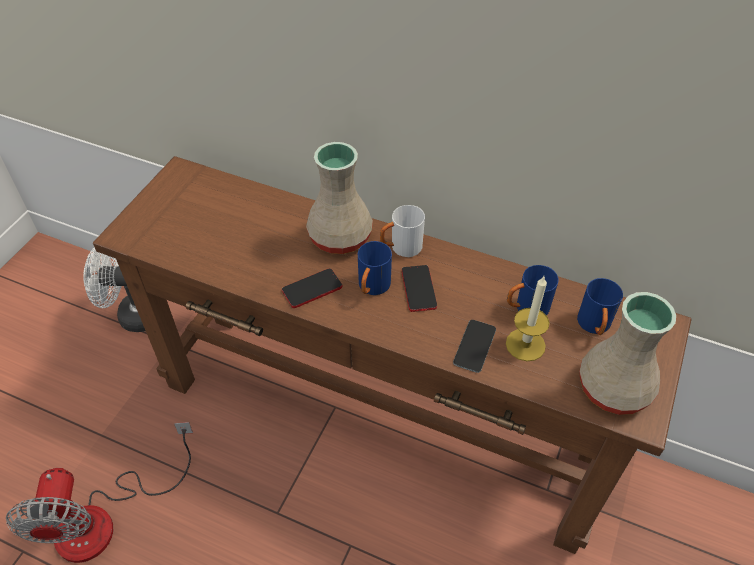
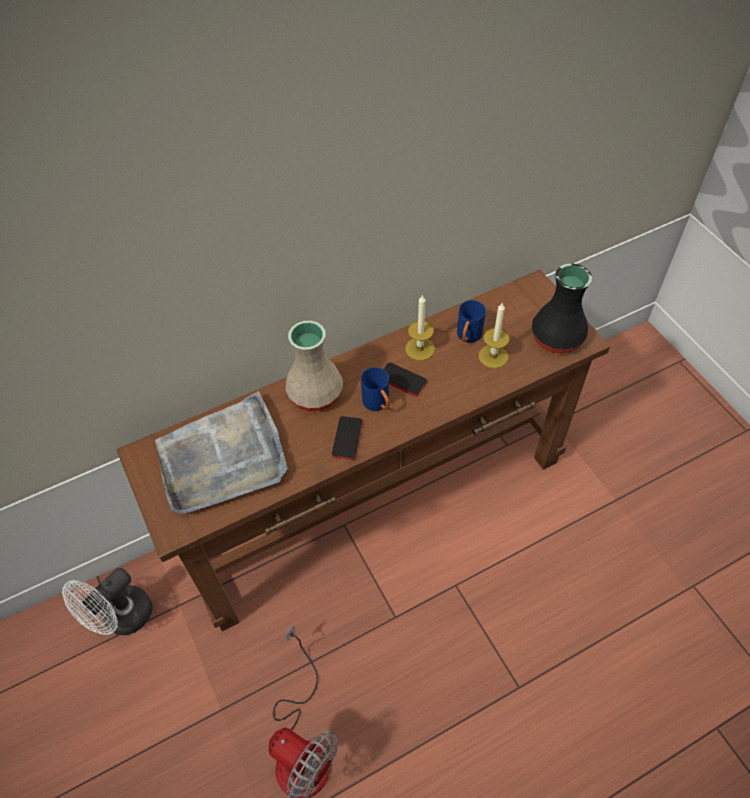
camera: 50 degrees left, 5 degrees up
white mug [380,205,425,257] -> none
phone [453,320,496,373] -> none
blue mug [577,278,623,335] -> none
beige vase [579,292,676,415] -> black vase [532,263,592,354]
none -> grey tray [155,391,287,514]
none -> candle [406,294,435,361]

